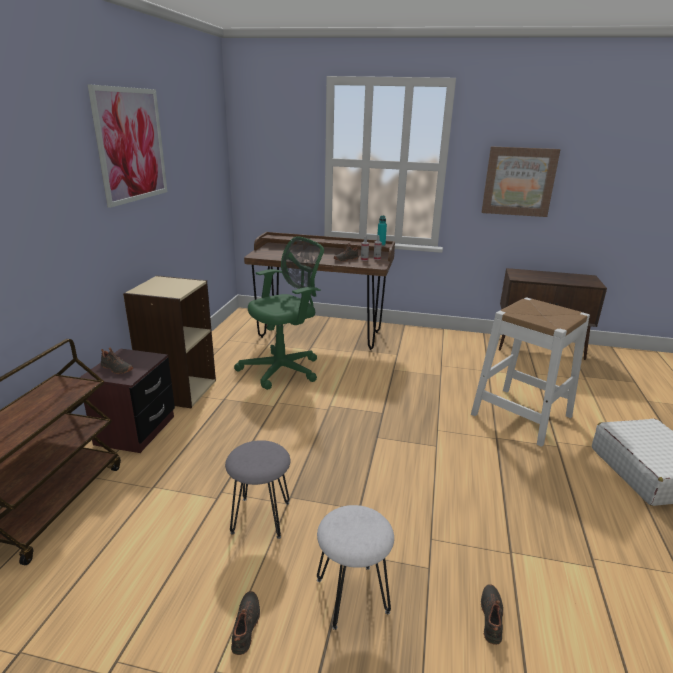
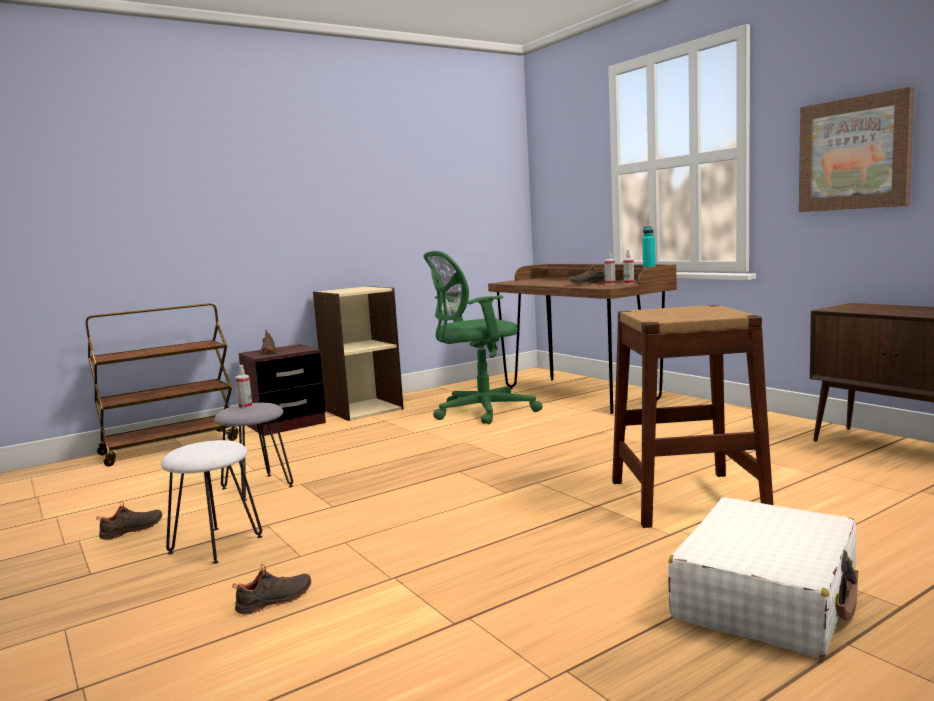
camera: 45 degrees right, 15 degrees down
picture [88,84,167,208] -> none
green office chair [234,236,324,390] -> green office chair turned 150 degrees clockwise [424,251,543,424]
white stool [471,297,590,447] -> brown stool [612,305,774,528]
none -> spray bottle [235,365,253,409]

